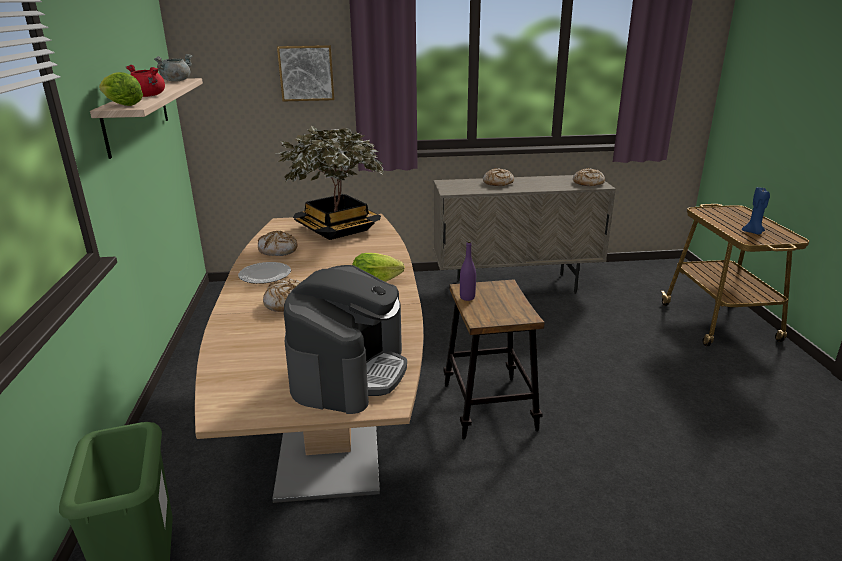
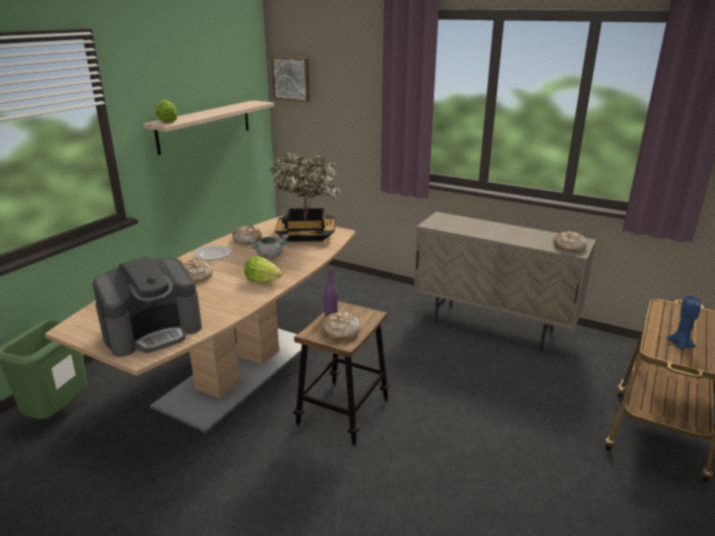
camera: 35 degrees right, 0 degrees up
red cooking pot [126,65,165,97] -> none
grey cooking pot [154,54,192,82] -> grey cooking pot moved to [249,234,288,259]
picture [277,45,334,101] -> picture moved to [272,56,310,102]
bread [483,168,514,186] -> bread moved to [322,311,360,339]

